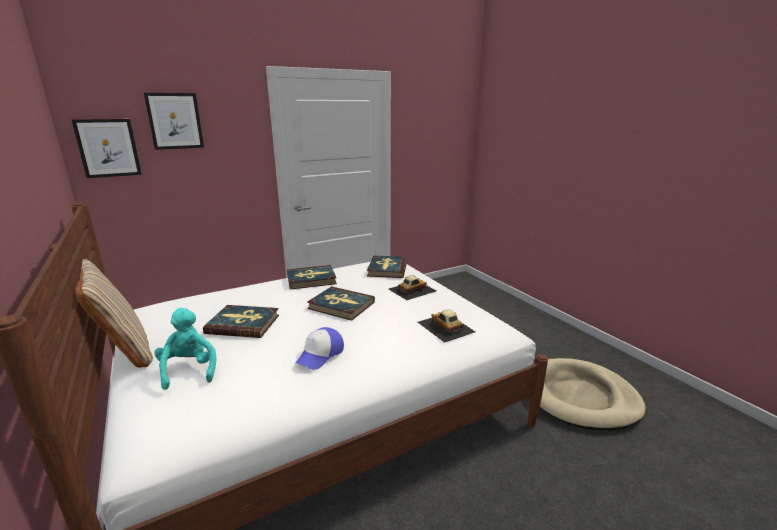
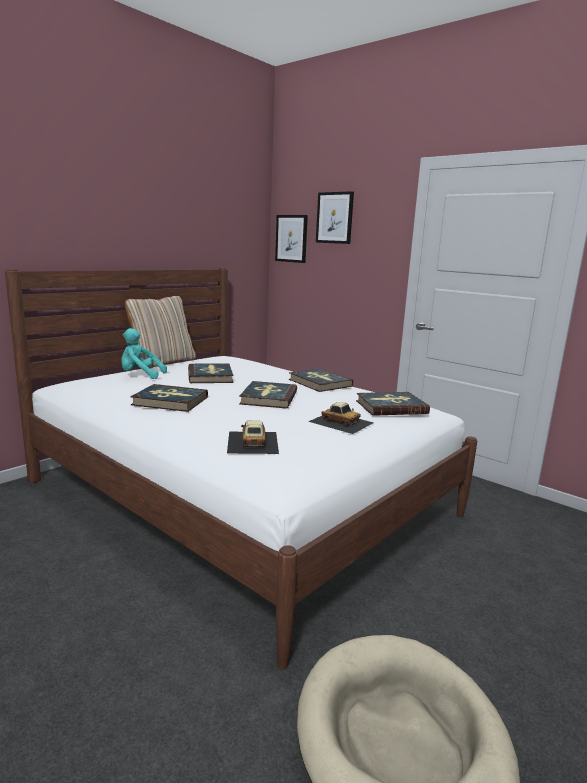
camera: 70 degrees right, 5 degrees down
turquoise plush toy [154,308,216,390] -> turquoise plush toy turned 135 degrees counterclockwise [121,328,167,379]
cap [295,327,344,370] -> book [130,384,208,412]
toy car [418,310,475,343] -> toy car turned 45 degrees counterclockwise [227,420,279,454]

